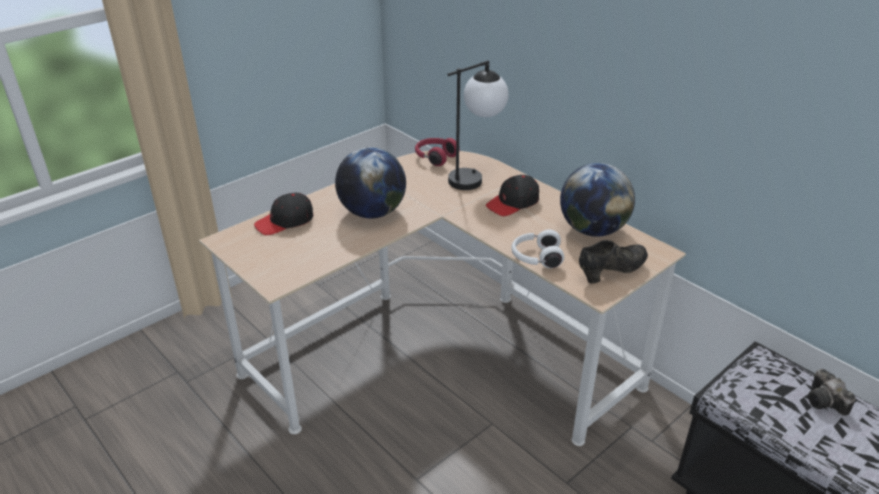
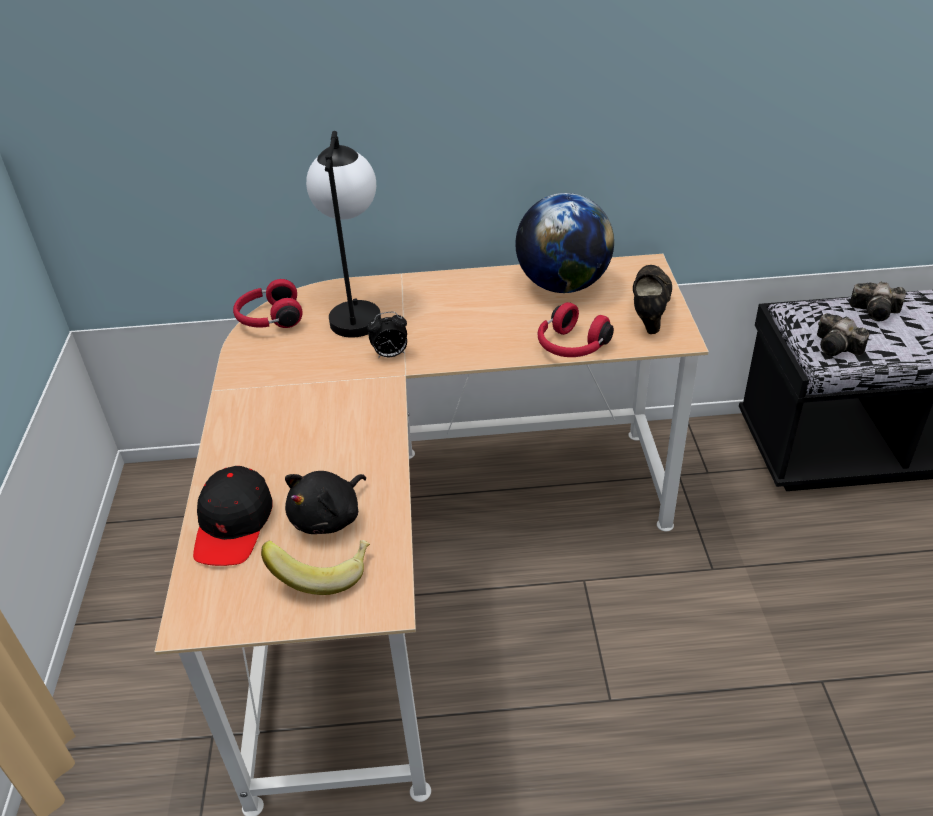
camera: 50 degrees left, 5 degrees up
globe [335,147,406,219] -> none
black cap [486,175,539,216] -> none
white headphones [511,229,564,268] -> red headphones [537,302,614,357]
none -> banana [261,540,370,595]
none -> black plush toy [285,471,366,534]
none -> alarm clock [367,312,407,359]
none -> camera [817,313,869,356]

